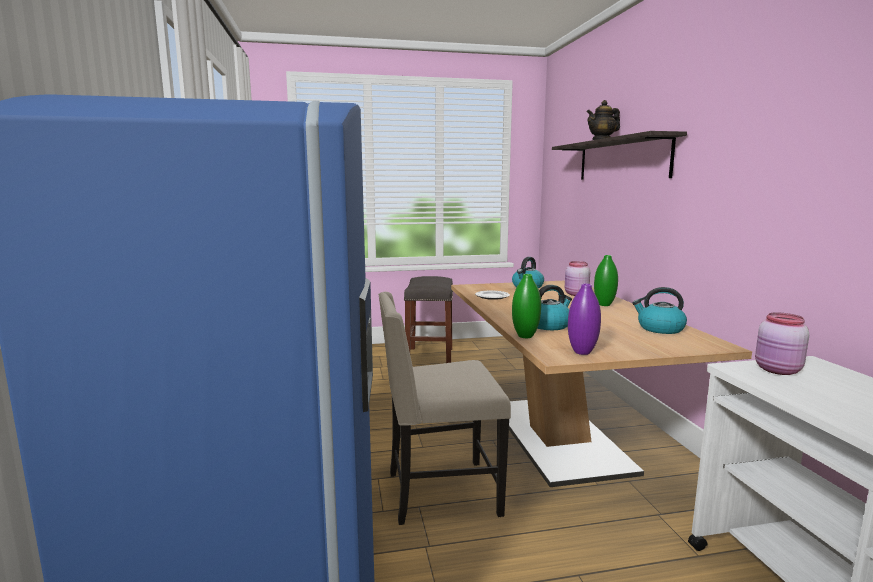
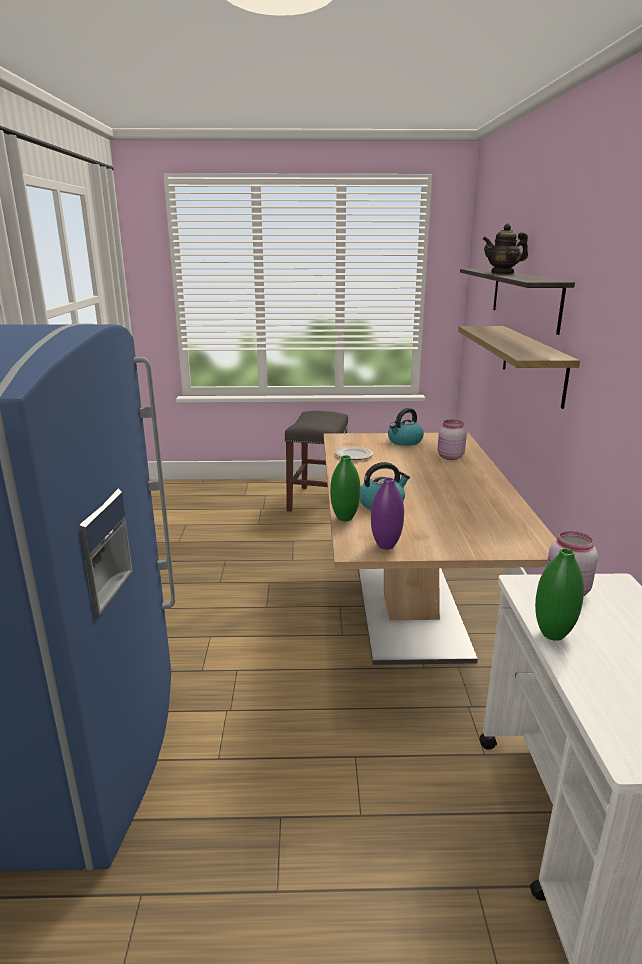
camera: 10 degrees right, 10 degrees up
beige chair [378,292,511,525] -> none
green vase [594,255,618,306] -> green vase moved to [535,548,584,641]
kettle [632,287,687,334] -> none
none -> shelf [458,326,580,409]

